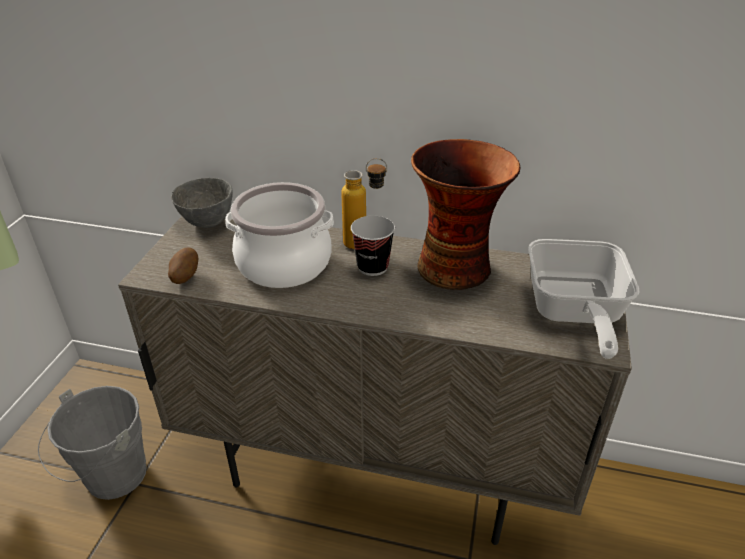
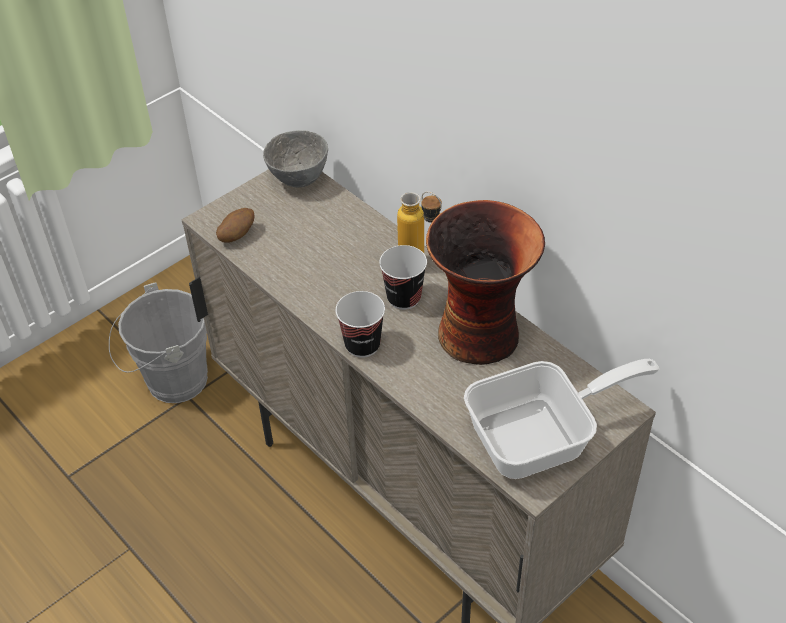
camera: 35 degrees right, 10 degrees up
cooking pot [225,182,334,288] -> none
frying pan [528,239,639,359] -> frying pan turned 150 degrees counterclockwise [464,359,659,479]
none -> cup [335,291,385,358]

